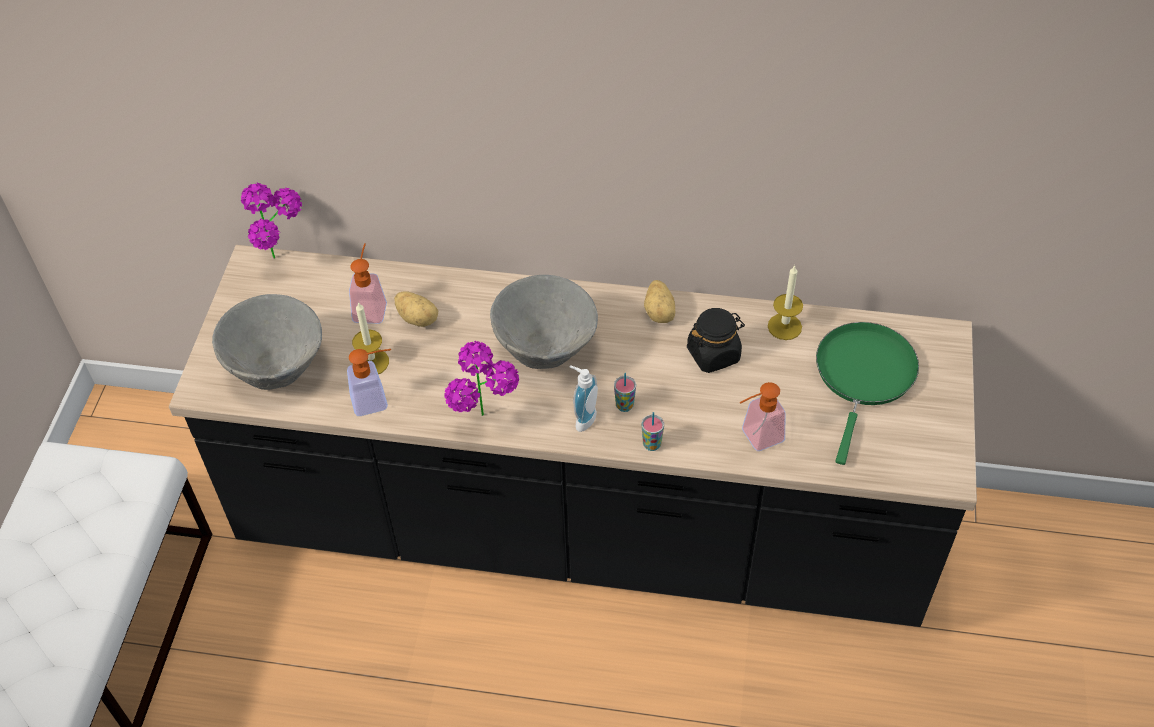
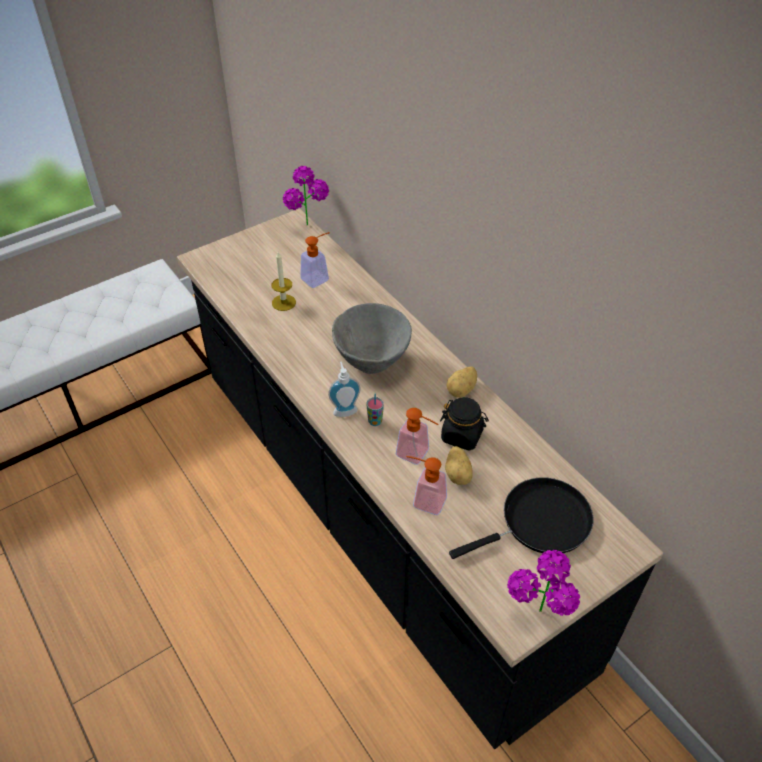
camera: 45 degrees right, 5 degrees down
grey bowl [212,294,322,390] -> none
soap dispenser [347,349,391,416] -> soap dispenser moved to [396,408,438,465]
potato [394,291,438,327] -> potato moved to [445,446,473,485]
potted plant [444,341,519,416] -> potted plant moved to [507,550,580,616]
cup [642,412,664,451] -> none
candle [768,265,803,340] -> none
green frying pan [816,322,919,465] -> black frying pan [449,477,594,559]

